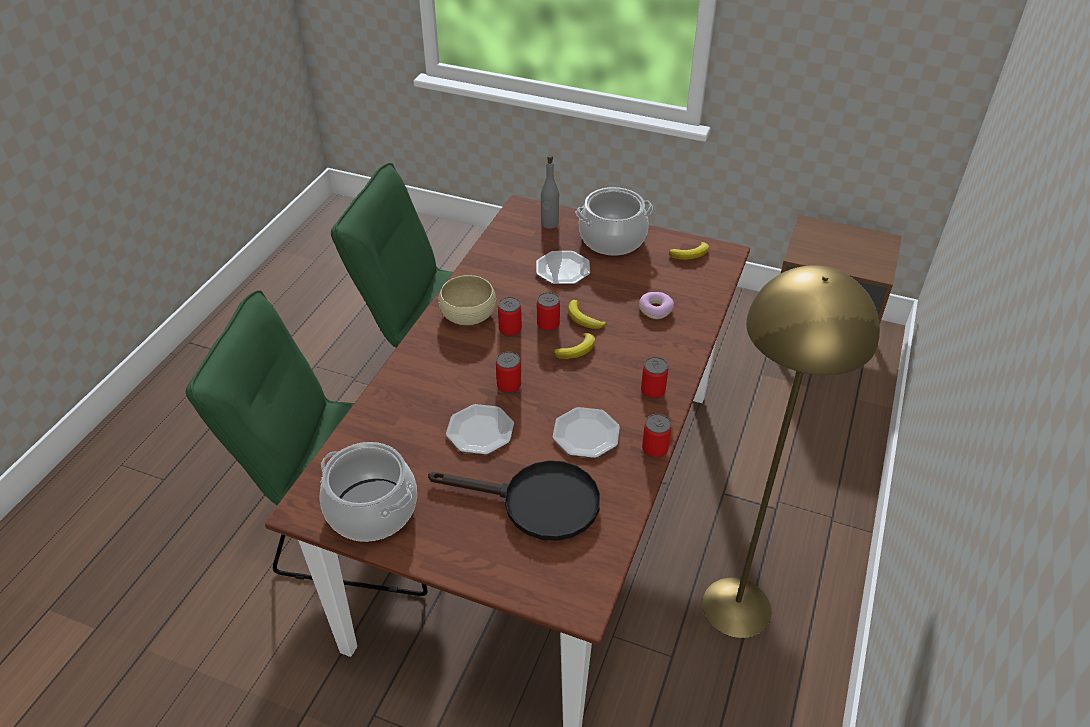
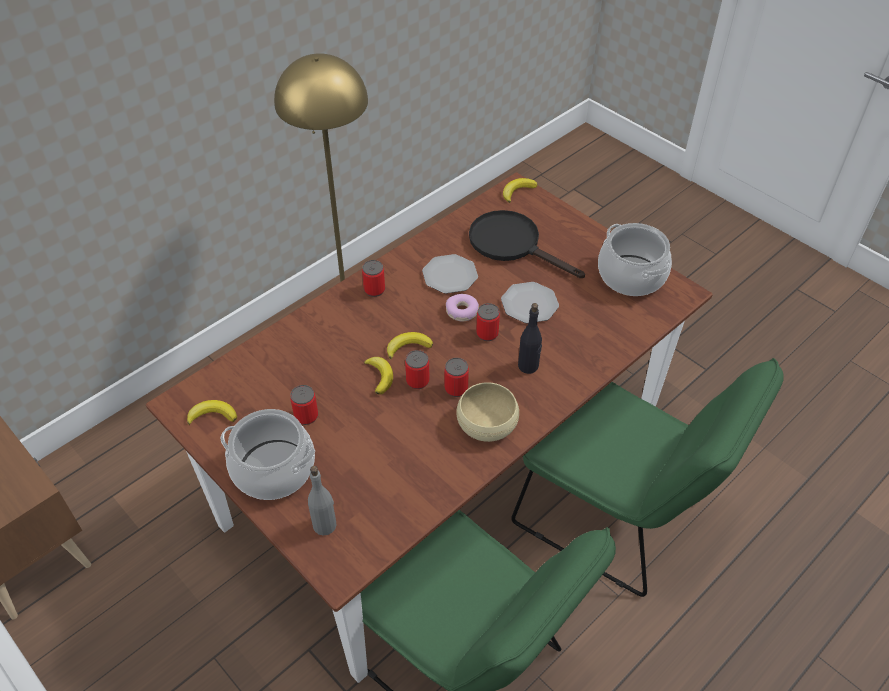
camera: 155 degrees left, 5 degrees up
plate [536,251,590,284] -> none
donut [639,292,674,319] -> donut moved to [446,294,479,321]
can [642,414,671,458] -> can moved to [290,385,318,425]
none -> banana [503,178,537,203]
none -> black bottle [518,303,542,374]

